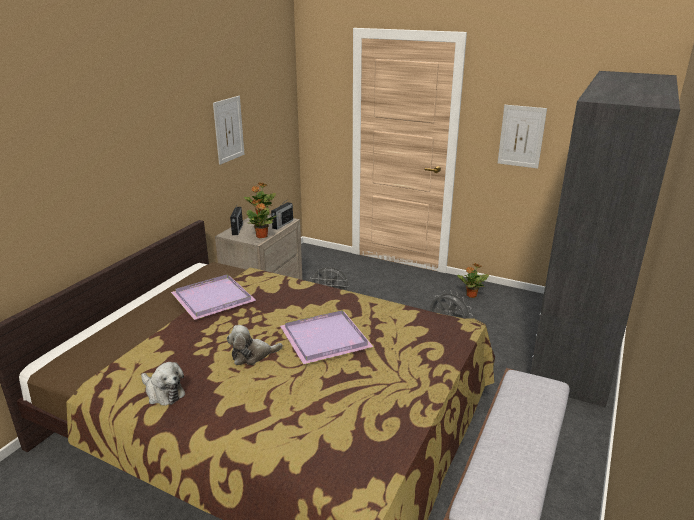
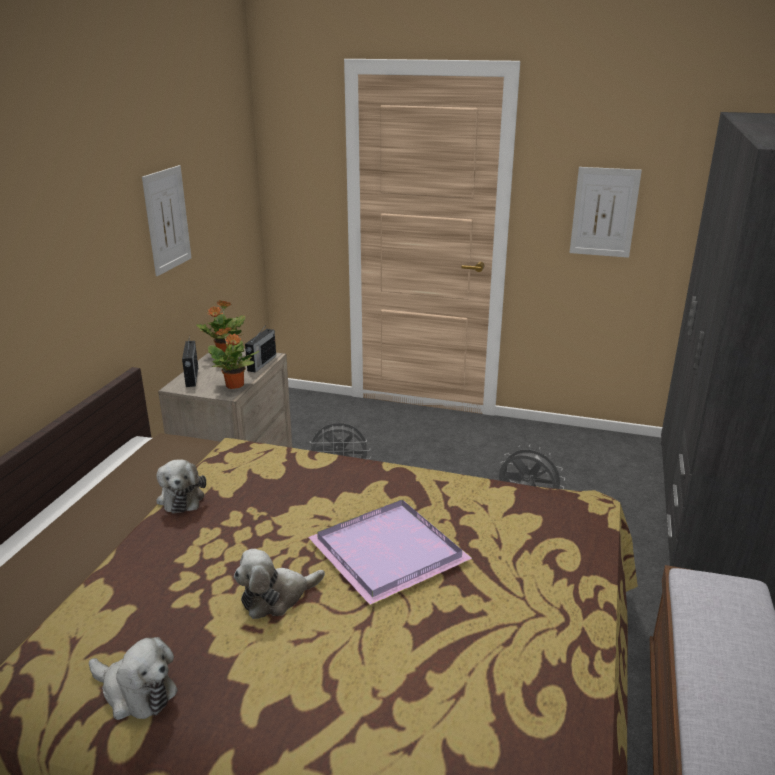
camera: 10 degrees left, 0 degrees up
purple tray [171,275,256,320] -> plush toy [156,459,206,514]
potted plant [457,263,489,298] -> none

